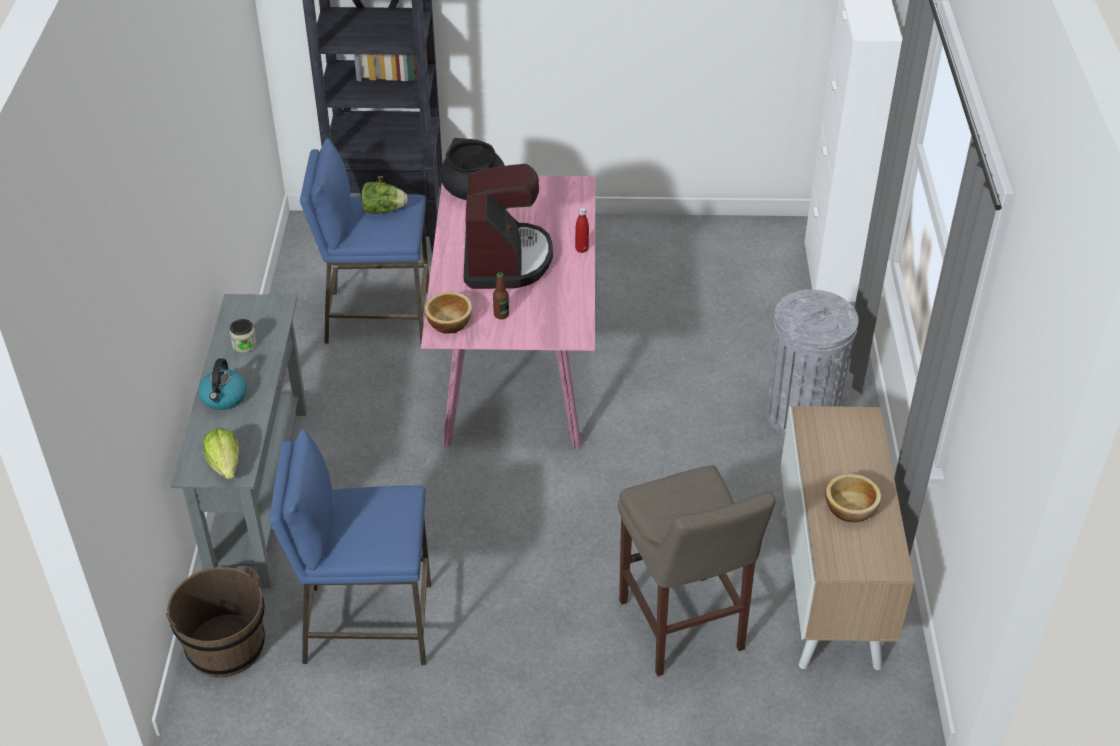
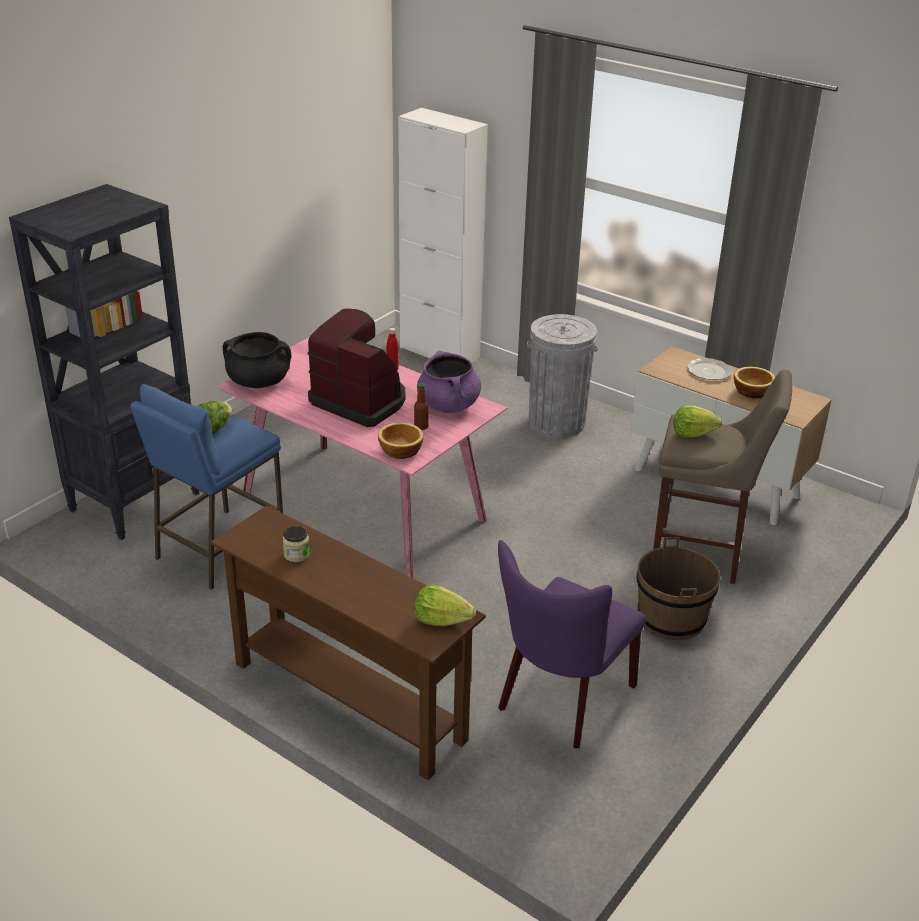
camera: 55 degrees left, 10 degrees down
brown bucket [166,567,265,678] -> brown bucket moved to [637,537,720,640]
grey console table [171,294,307,588] -> brown console table [211,506,486,780]
kettle [198,358,247,410] -> none
blue stool [269,429,431,665] -> purple chair [498,540,646,748]
none -> purple cooking pot [417,351,481,413]
none -> lettuce [673,405,722,437]
none -> plate [687,358,733,380]

